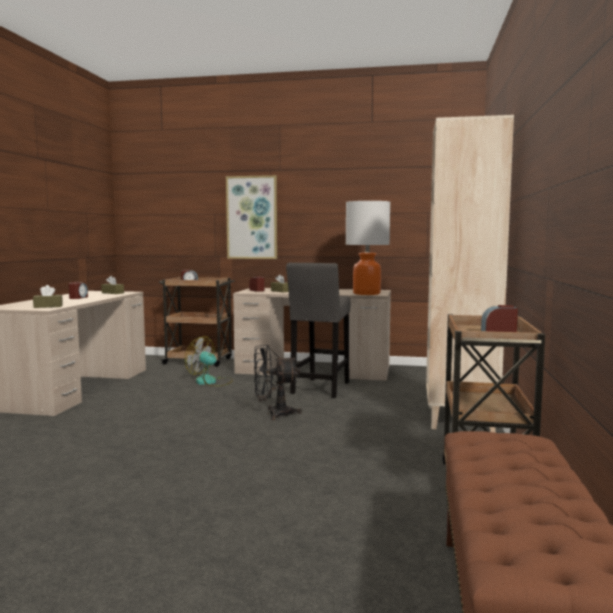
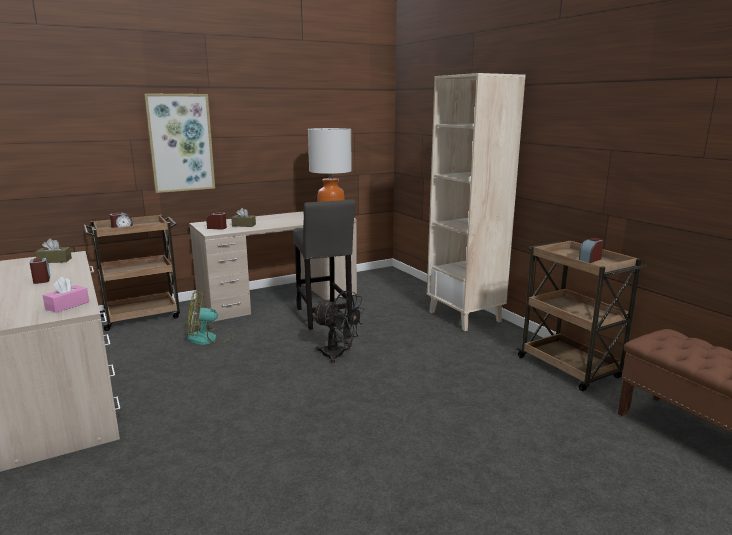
camera: 40 degrees left, 10 degrees up
brown tissue box [33,285,63,308] -> pink tissue box [43,277,89,313]
black fan [254,345,302,420] -> black fan turned 105 degrees counterclockwise [313,291,364,364]

